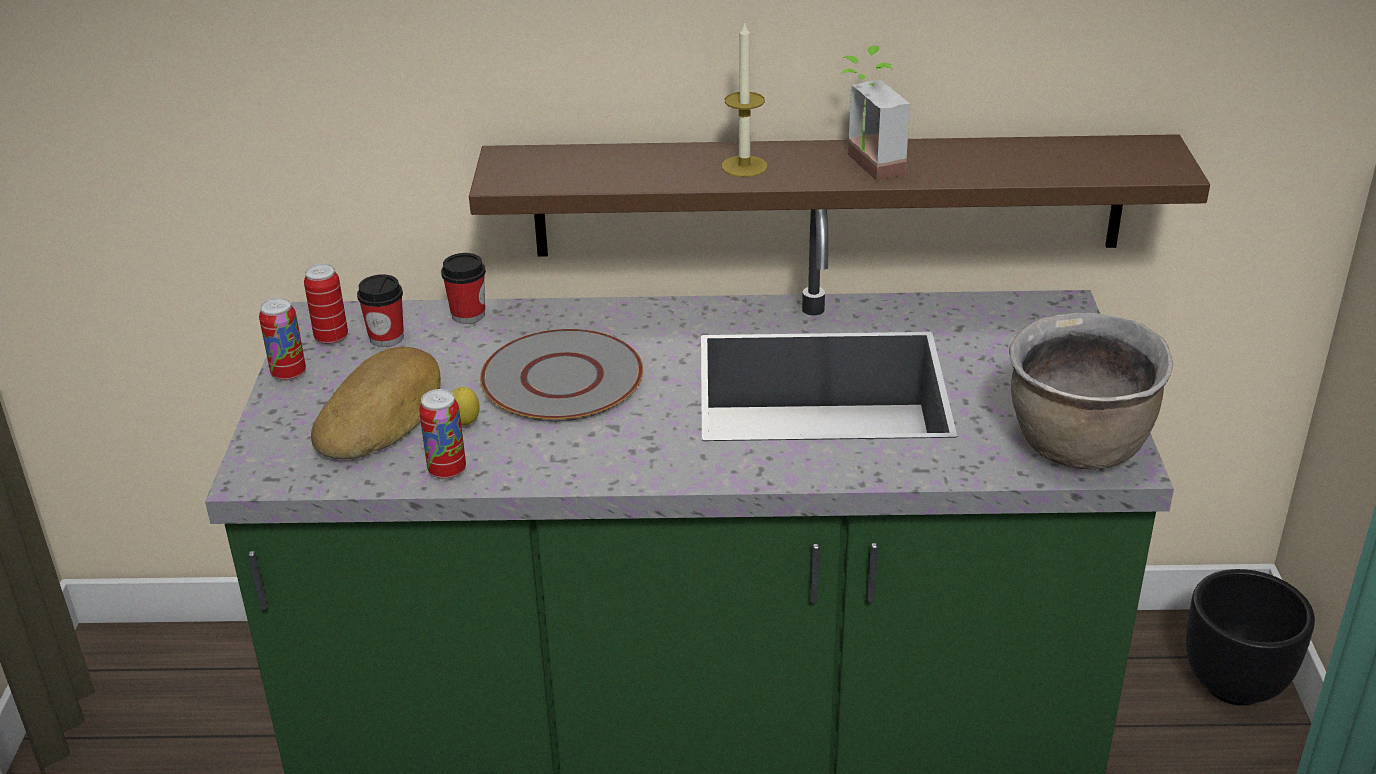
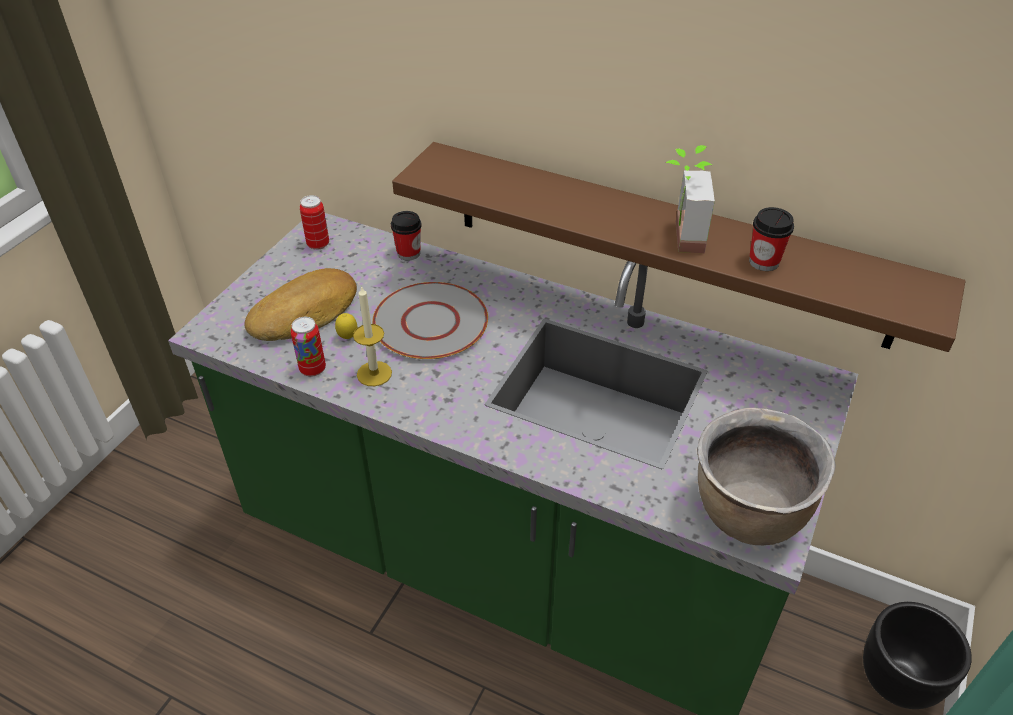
camera: 25 degrees right, 10 degrees up
can [259,297,306,381] -> none
cup [357,274,404,347] -> cup moved to [749,207,794,271]
candle [722,21,768,177] -> candle moved to [353,285,392,386]

